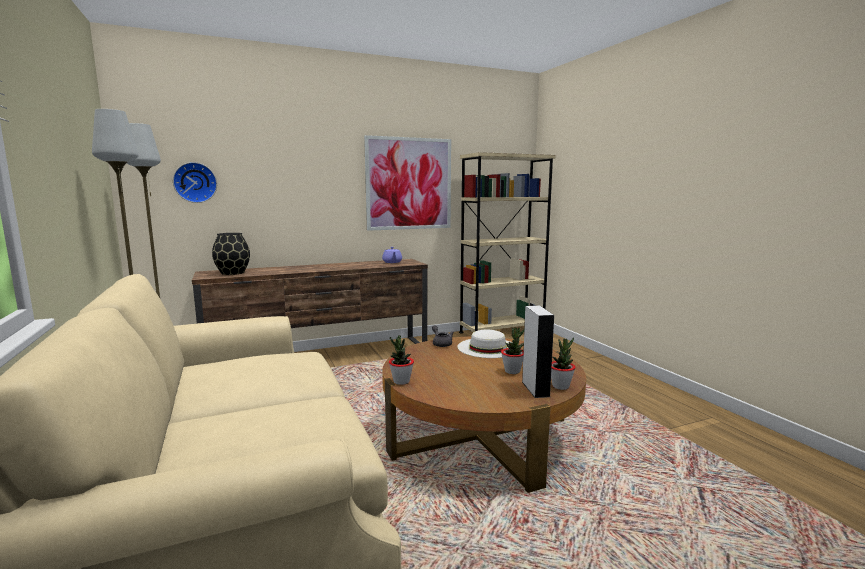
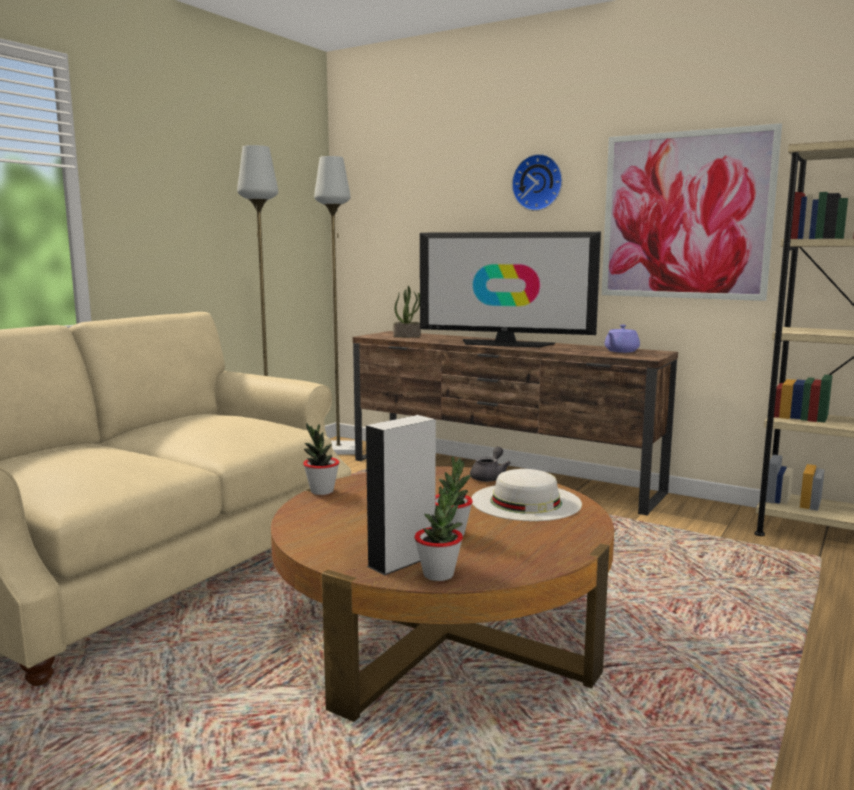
camera: 55 degrees right, 0 degrees up
wall clock [173,162,217,203] -> wall clock moved to [511,154,563,211]
black vase [212,233,250,275] -> potted plant [393,286,421,337]
none -> television [420,232,601,348]

